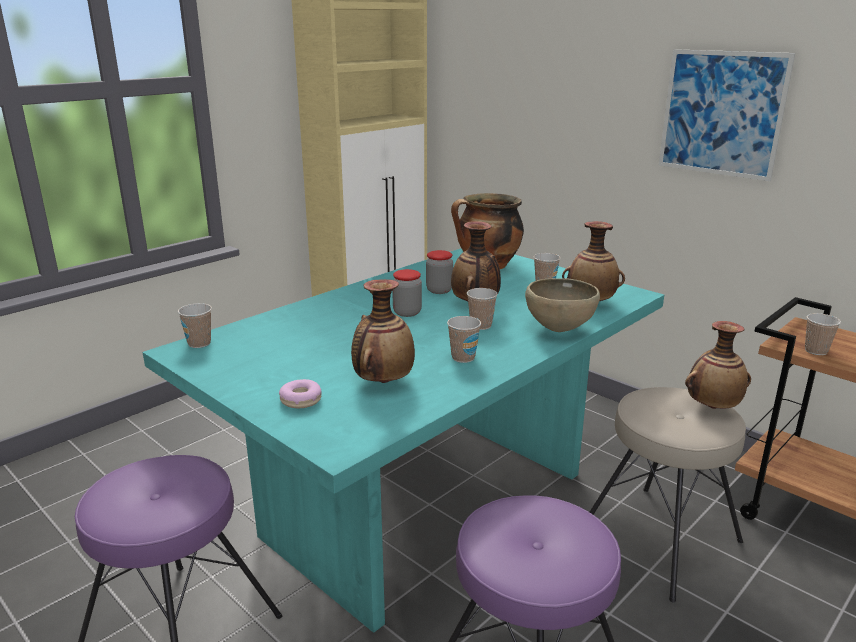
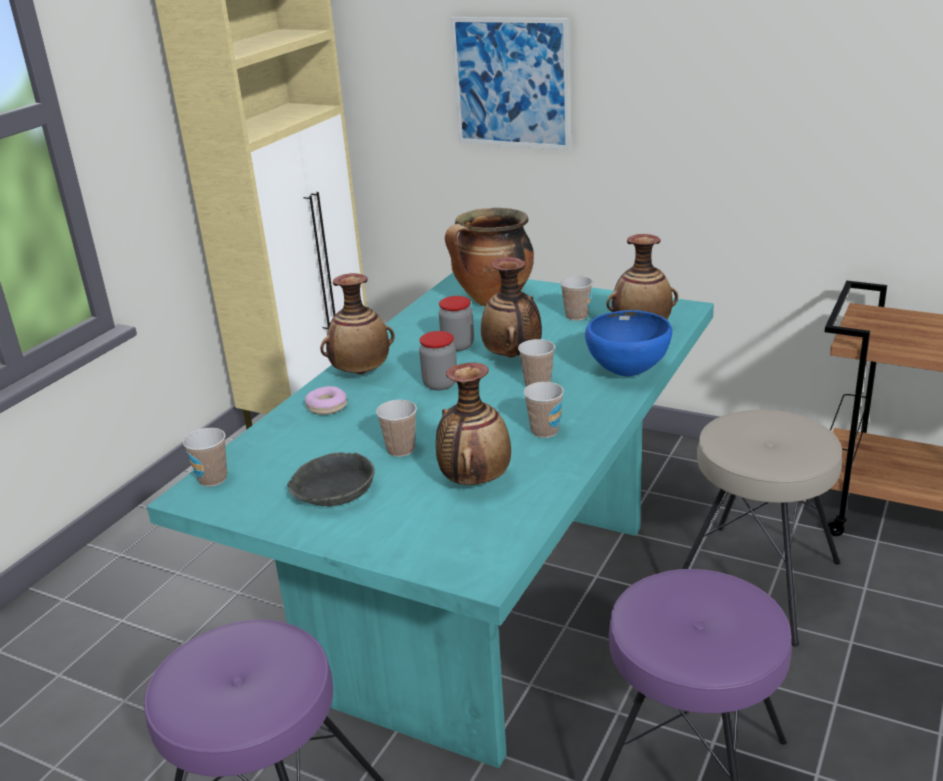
camera: 15 degrees left, 5 degrees up
donut [279,379,322,408] -> donut moved to [305,386,347,415]
brown bowl [525,278,600,332] -> blue bowl [585,310,672,377]
picture [659,49,795,181] -> picture moved to [450,17,571,150]
vase [685,321,751,409] -> vase moved to [320,273,395,374]
cup [805,313,841,355] -> cup moved to [376,400,417,457]
none -> grey bowl [287,452,375,507]

